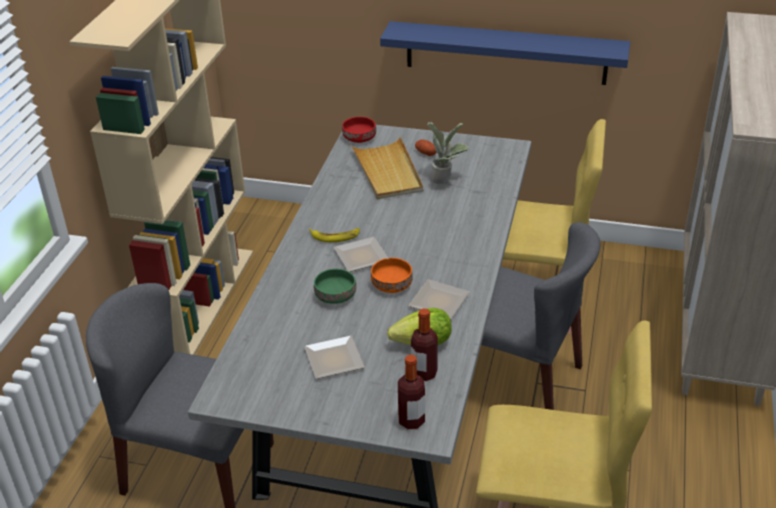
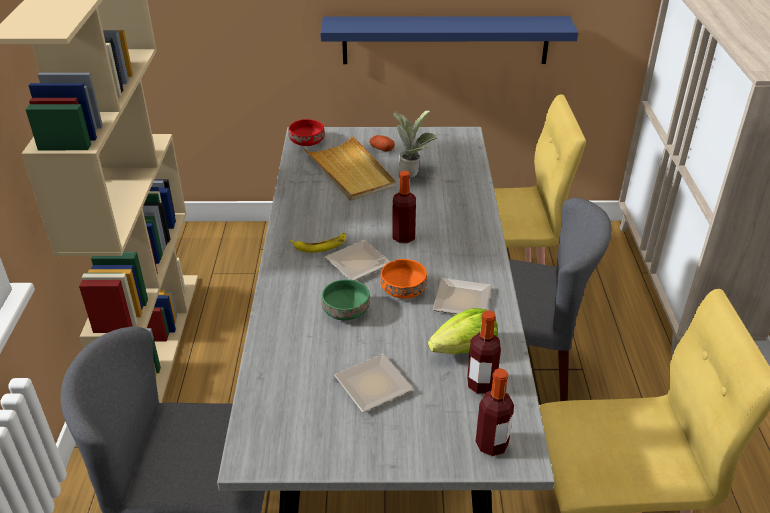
camera: 15 degrees left, 0 degrees up
none -> bottle [392,171,416,243]

